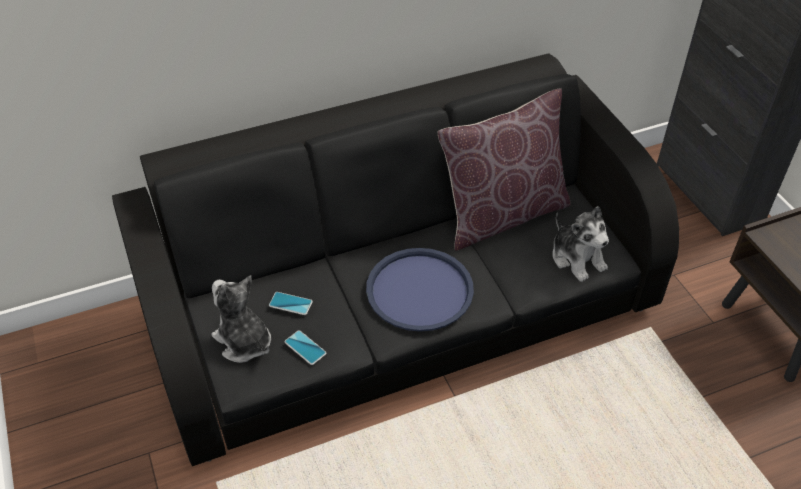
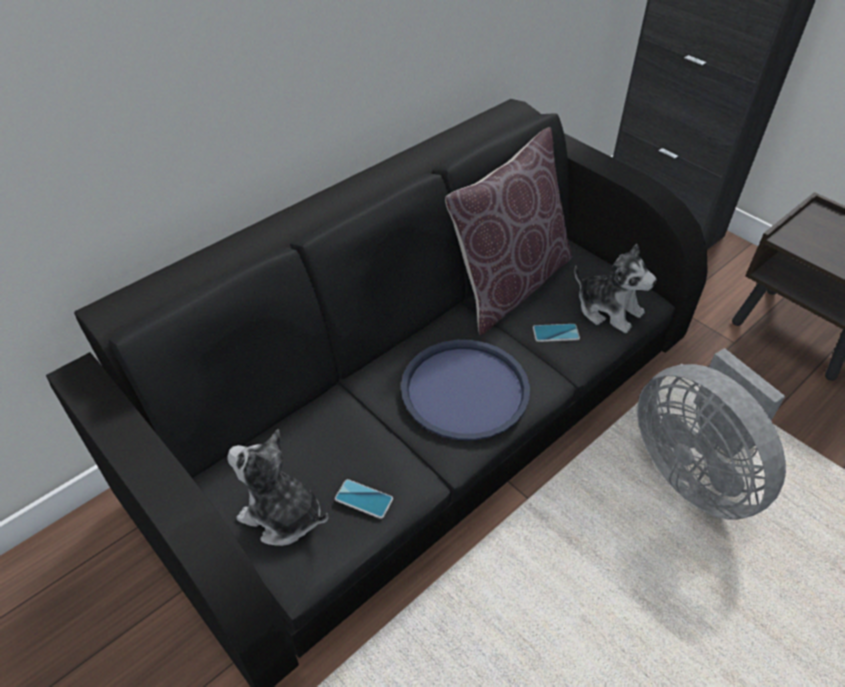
camera: 20 degrees left, 0 degrees up
phone [269,292,313,315] -> phone moved to [533,324,580,342]
none -> grey fan [637,348,786,520]

